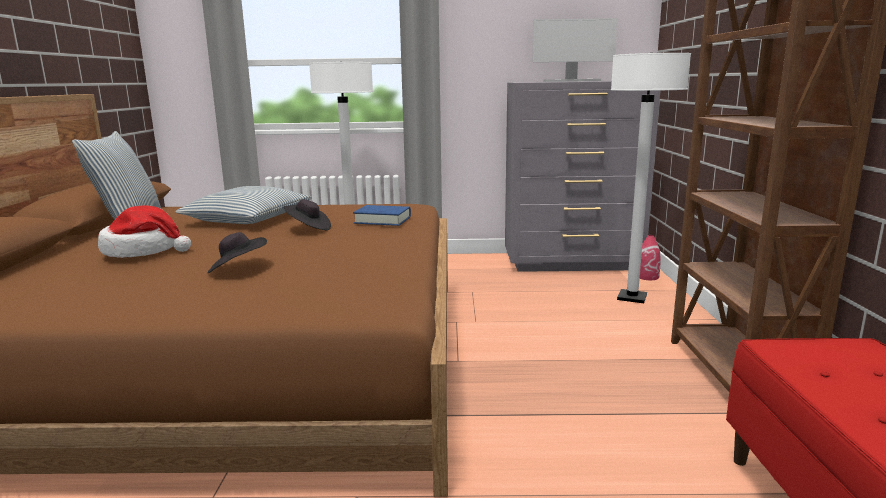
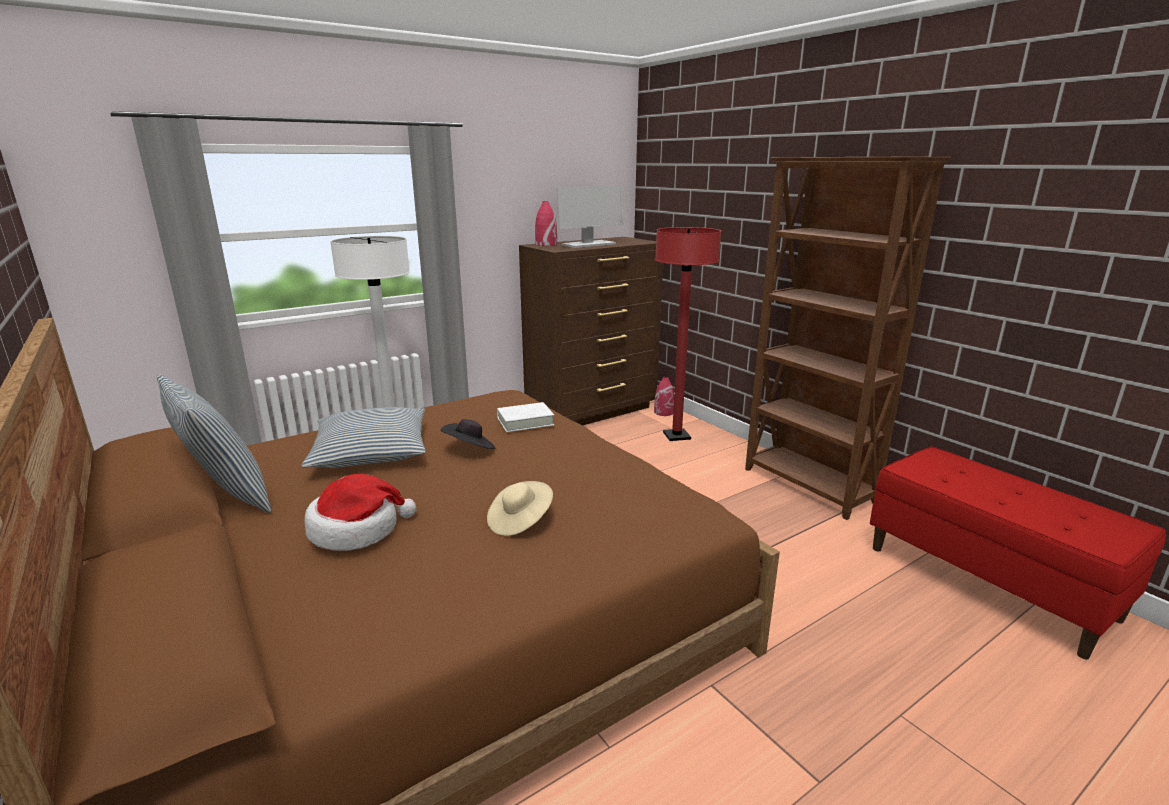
camera: 35 degrees left, 5 degrees up
black hat [207,232,267,273] -> beige hat [487,481,553,536]
blue book [353,205,411,226] -> white book [497,402,554,432]
grey dresser [505,81,661,272] -> brown dresser [519,237,663,426]
white floor lamp [611,53,691,303] -> red floor lamp [655,227,721,441]
none -> red vase [535,201,557,246]

